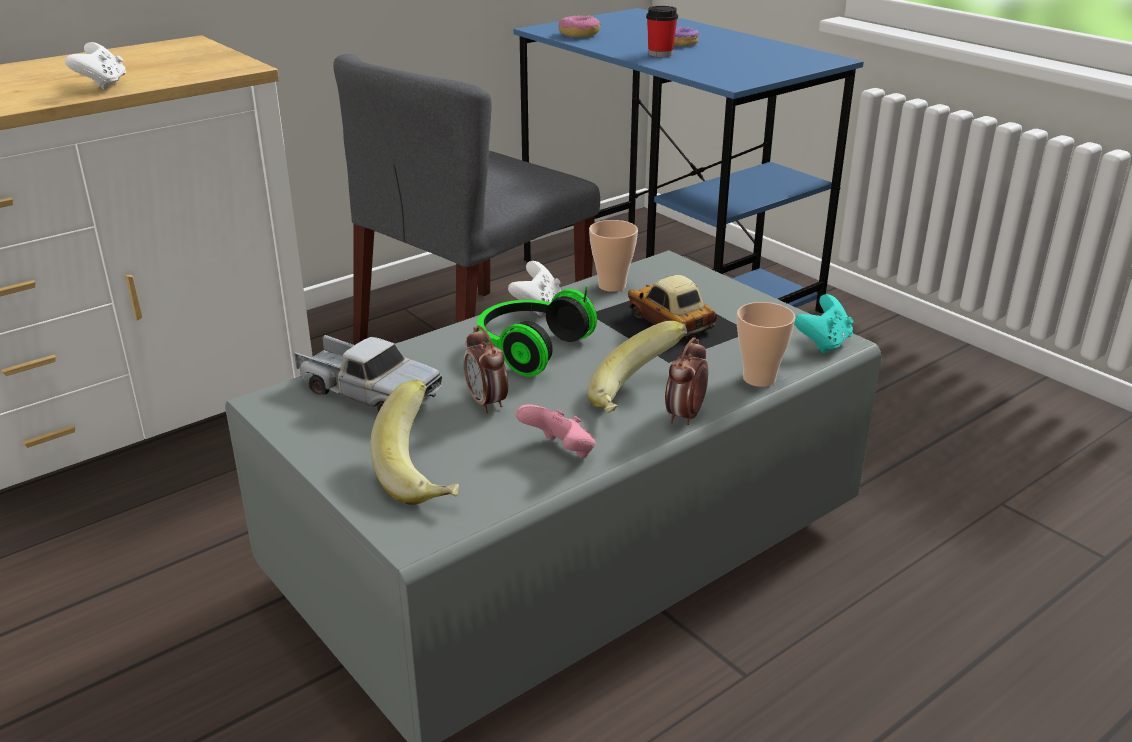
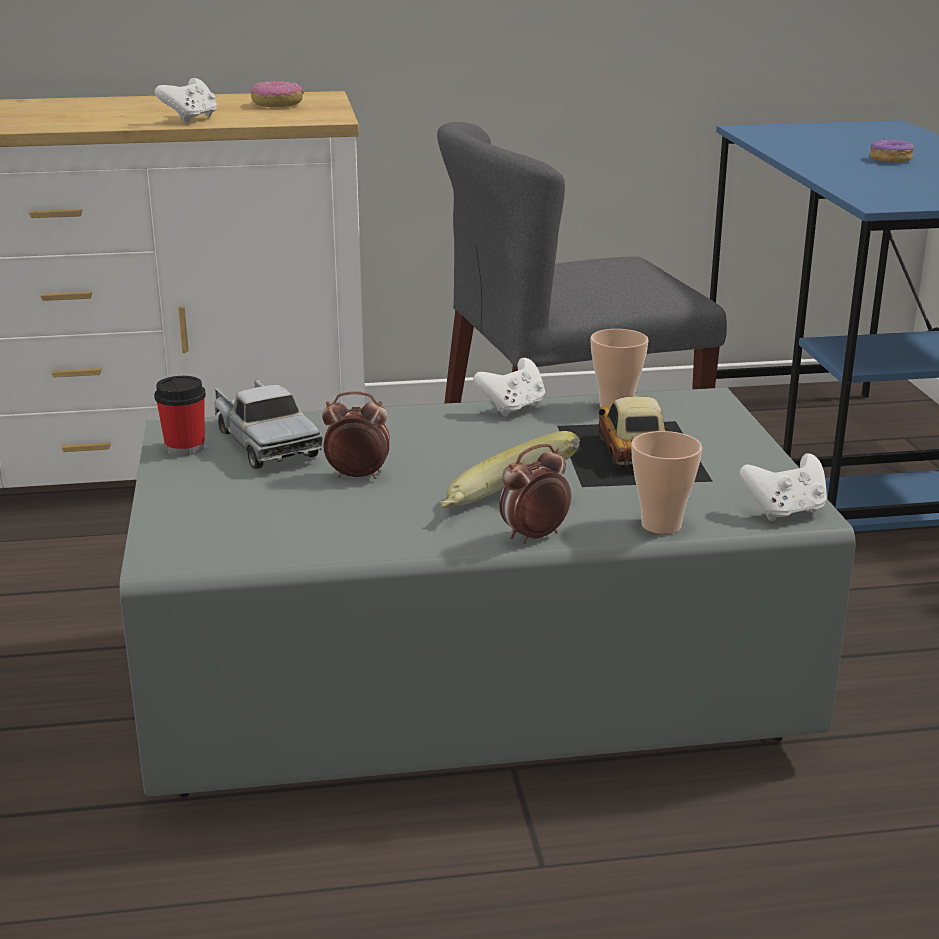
camera: 30 degrees right, 5 degrees down
banana [370,380,459,505] -> none
alarm clock [463,325,508,413] -> alarm clock turned 90 degrees clockwise [322,391,390,479]
headphones [477,285,597,377] -> none
pink game controller [516,404,595,457] -> none
donut [559,16,600,37] -> donut moved to [251,81,304,107]
cup [646,6,678,57] -> cup moved to [154,376,206,456]
turquoise game controller [794,294,853,354] -> white game controller [739,453,827,521]

